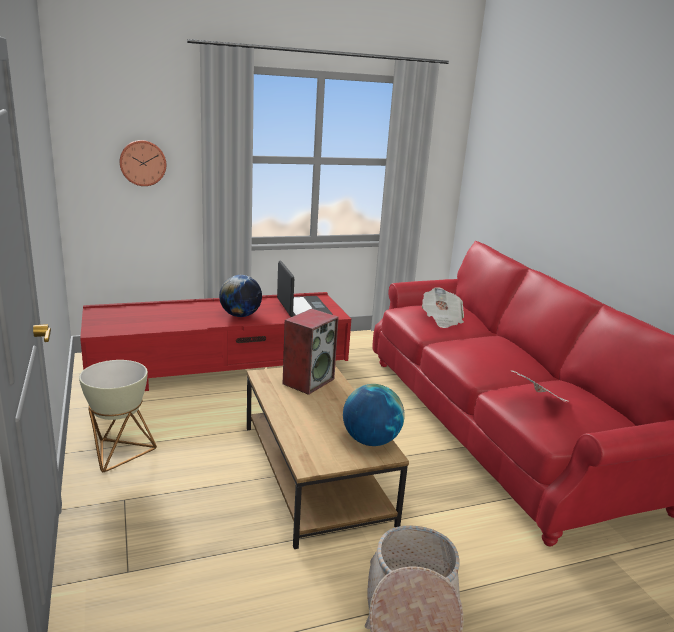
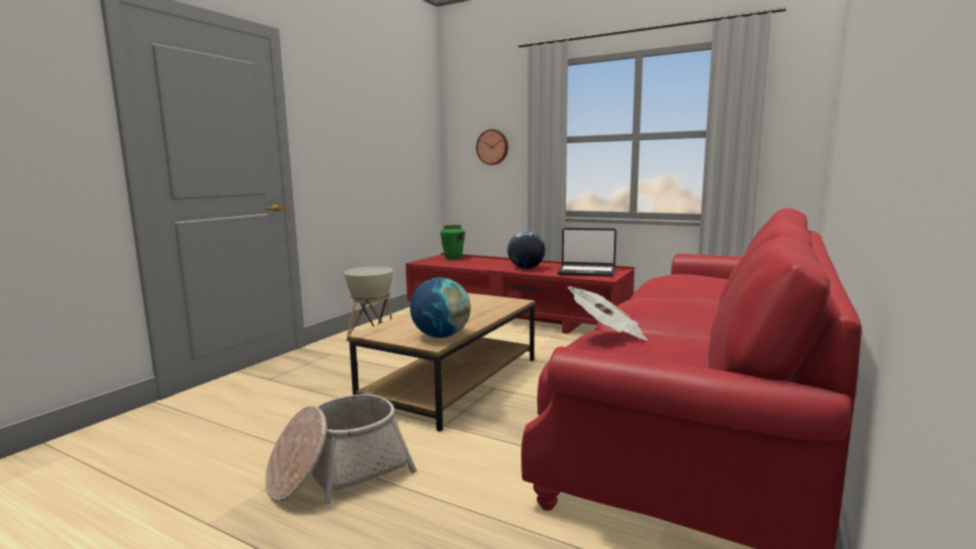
camera: 50 degrees right, 10 degrees down
laptop [277,260,332,317] -> laptop turned 75 degrees clockwise [557,228,617,277]
speaker [283,309,339,395] -> none
newspaper [422,287,464,328] -> none
none -> green vase [440,225,465,259]

